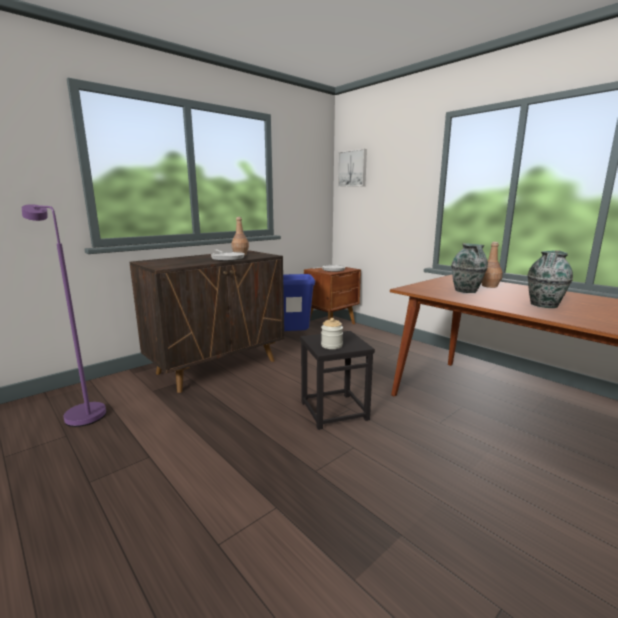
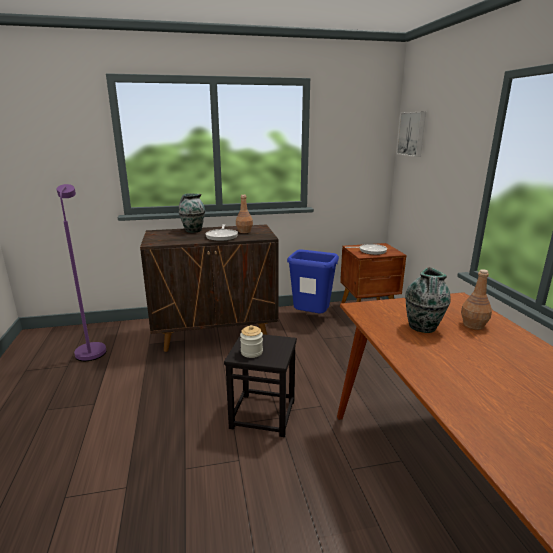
camera: 30 degrees right, 5 degrees up
vase [528,250,573,308] -> vase moved to [178,194,205,233]

